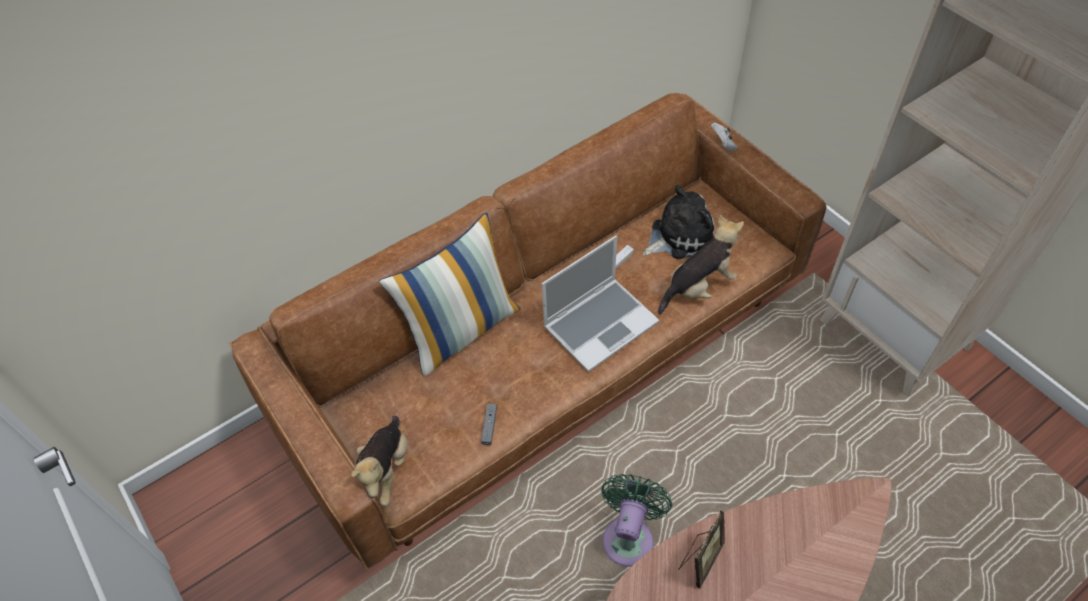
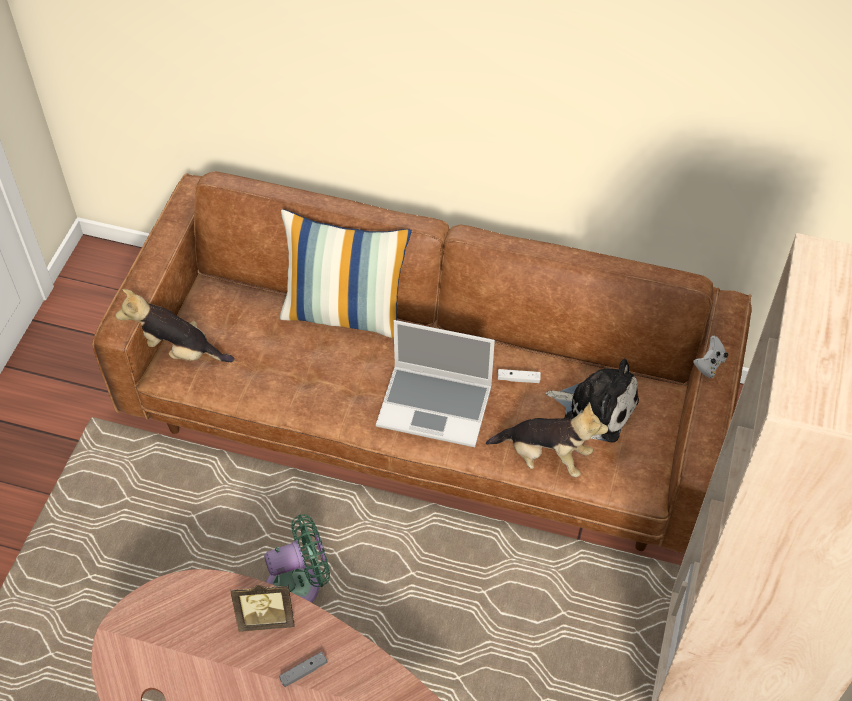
camera: 50 degrees right, 0 degrees up
plush toy [351,416,407,507] -> plush toy turned 45 degrees clockwise [116,289,234,362]
grey game controller [481,404,497,445] -> grey game controller moved to [279,652,327,687]

